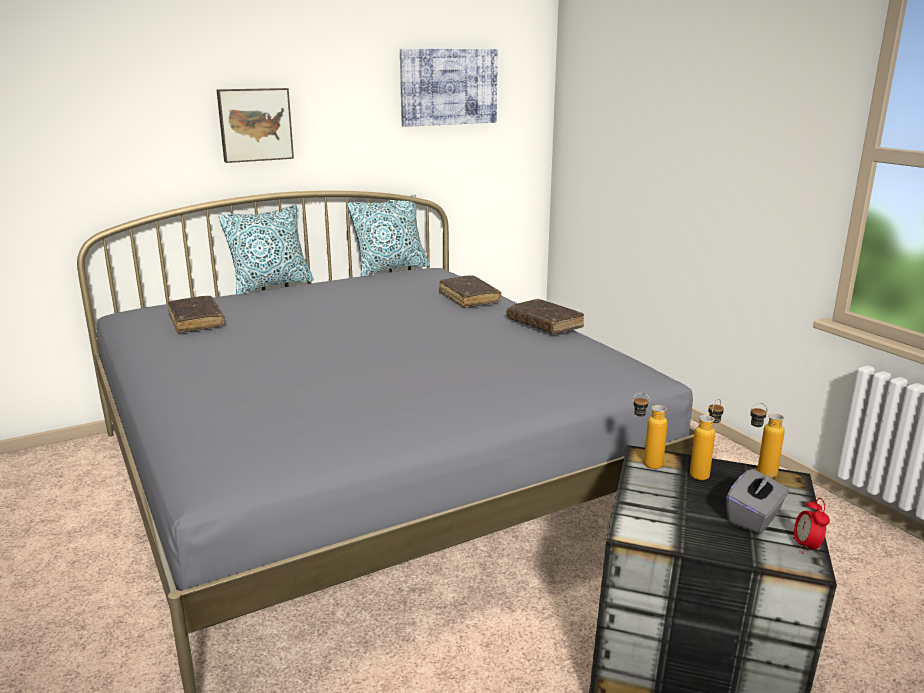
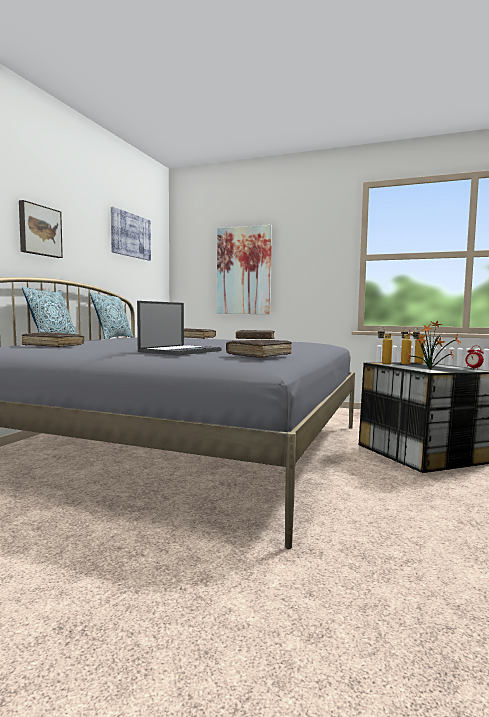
camera: 40 degrees left, 15 degrees down
grey tissue box [726,469,789,534] -> none
none -> laptop [137,301,221,355]
none -> picture [217,225,272,314]
none -> brown book [226,340,292,358]
none -> potted plant [406,321,462,370]

